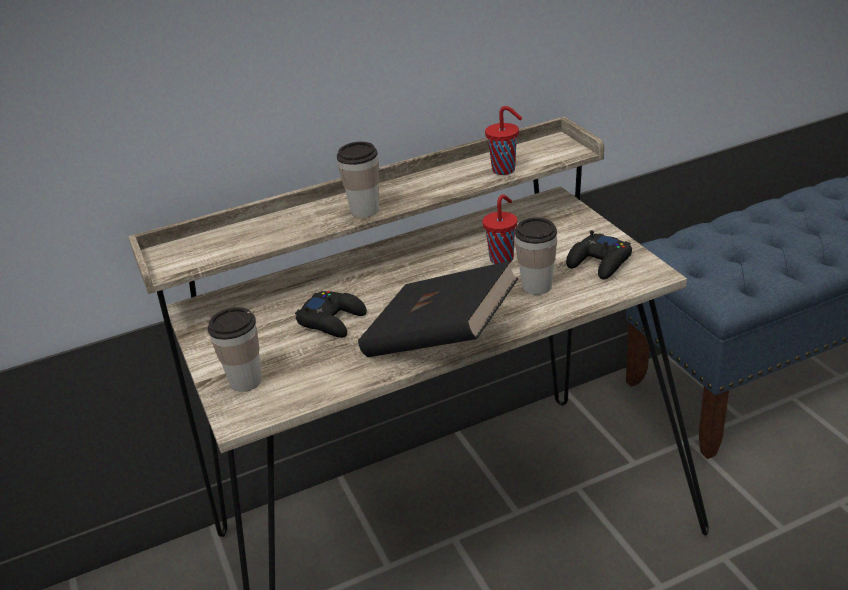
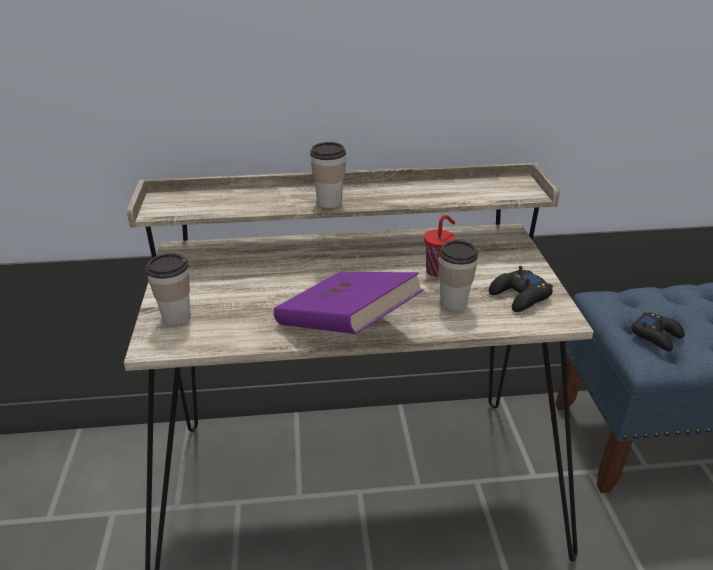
camera: 15 degrees right, 0 degrees up
black game controller [295,291,367,338] -> black game controller moved to [631,312,685,351]
black book [358,261,519,357] -> purple book [274,272,424,334]
red cup [485,106,522,175] -> none

